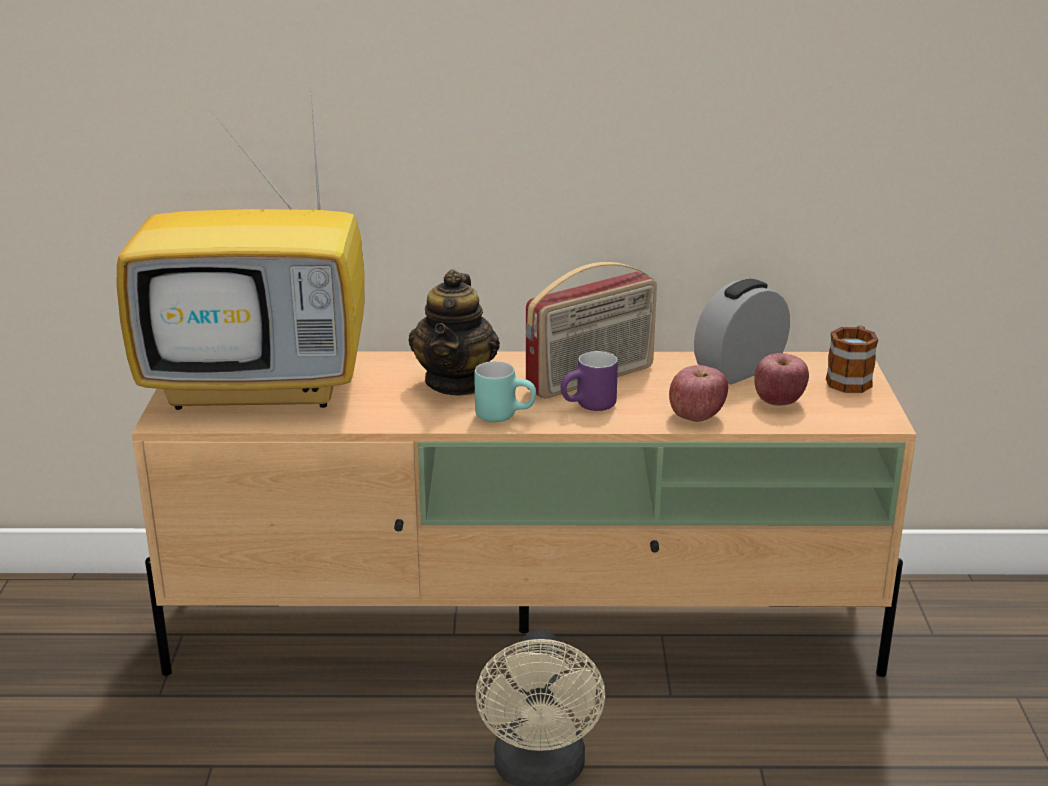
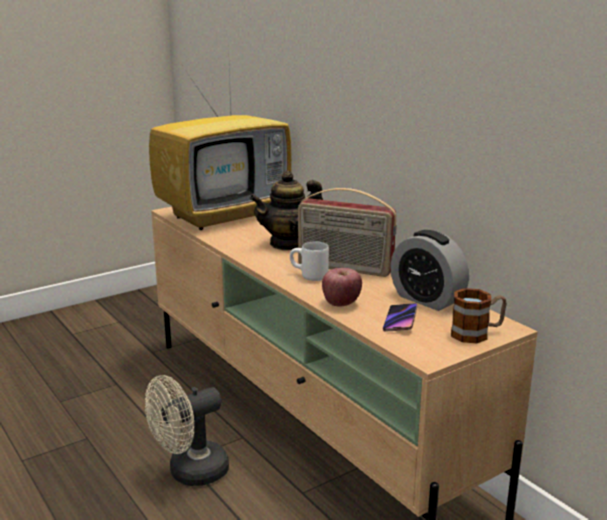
camera: 55 degrees right, 5 degrees down
television [117,84,365,410] -> television turned 90 degrees counterclockwise [149,66,292,230]
turquoise mug [474,361,536,422] -> none
purple mug [561,351,618,411] -> white mug [290,241,329,281]
alarm clock [694,279,790,384] -> alarm clock turned 150 degrees counterclockwise [390,230,469,311]
apple [754,353,809,406] -> phone [383,303,418,332]

